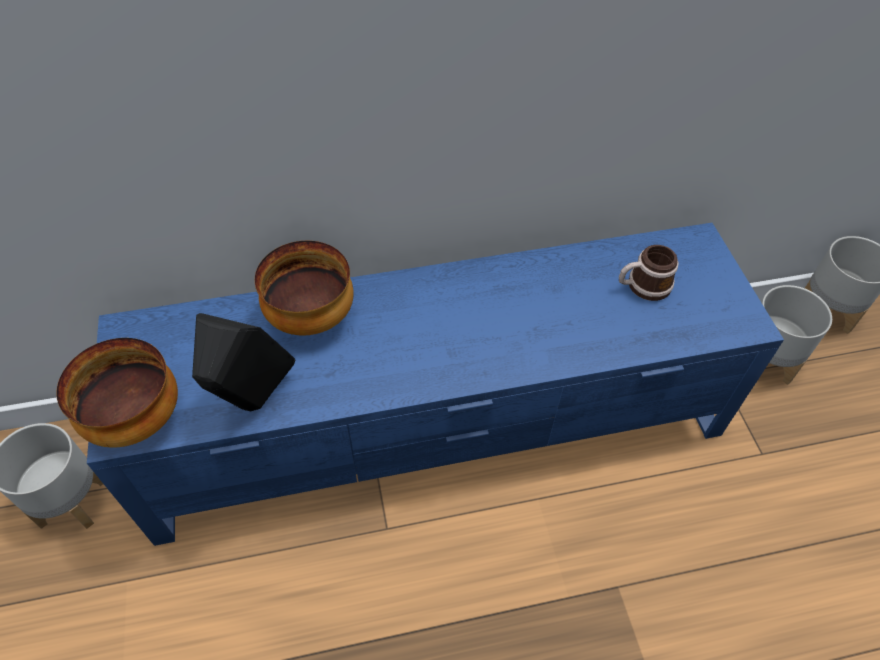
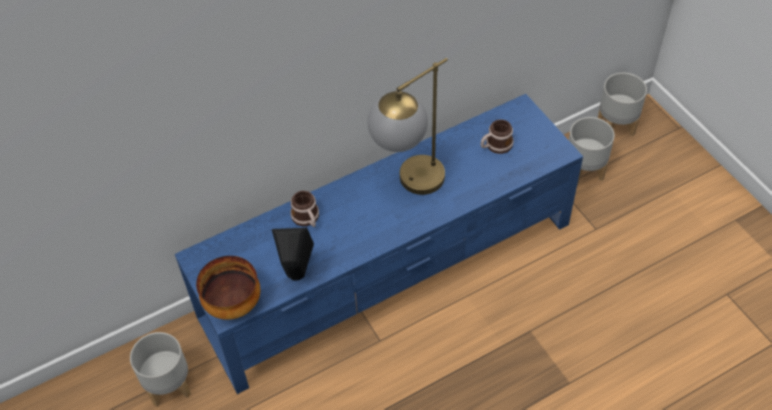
camera: 15 degrees left, 0 degrees up
bowl [255,241,354,335] -> mug [290,191,319,227]
none -> table lamp [367,58,448,195]

